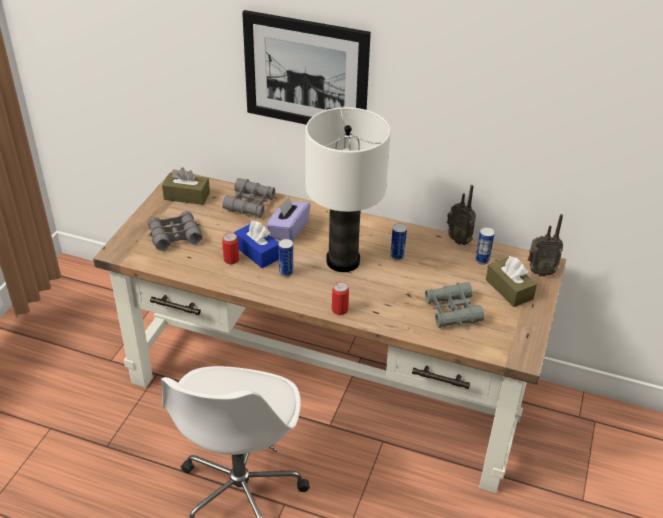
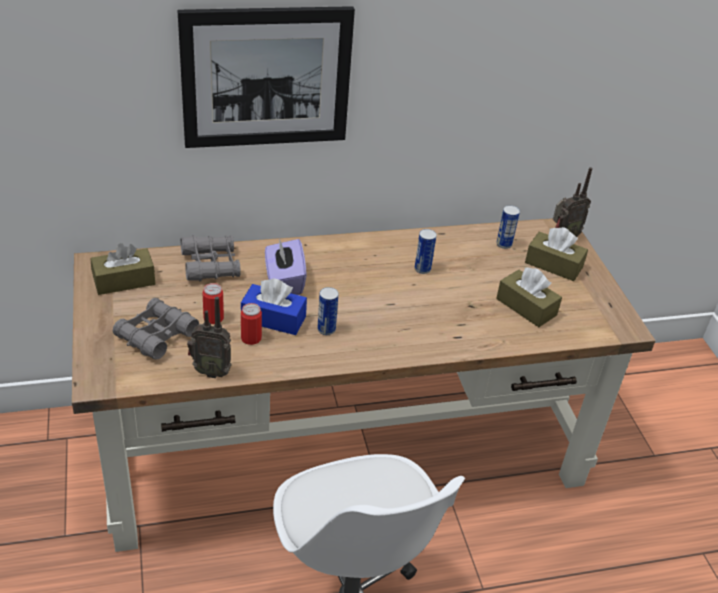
camera: 35 degrees left, 0 degrees up
white table lamp [306,107,390,272] -> none
can [332,282,349,315] -> can moved to [203,283,224,324]
grey binoculars [425,282,484,328] -> brown tissue box [496,267,562,327]
radio [447,185,476,245] -> radio moved to [187,297,232,378]

